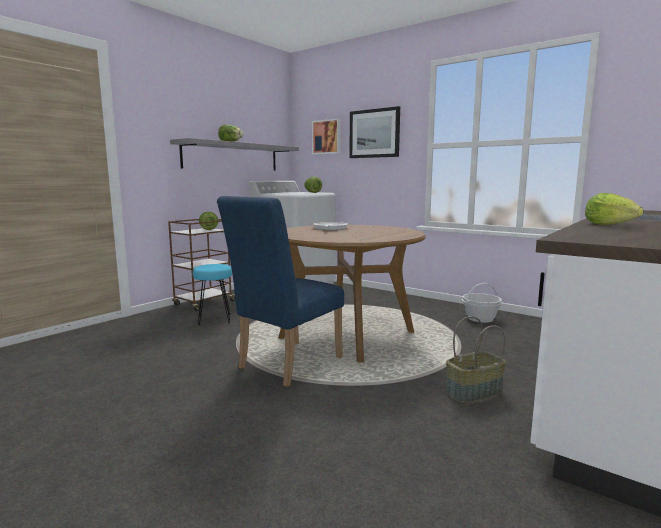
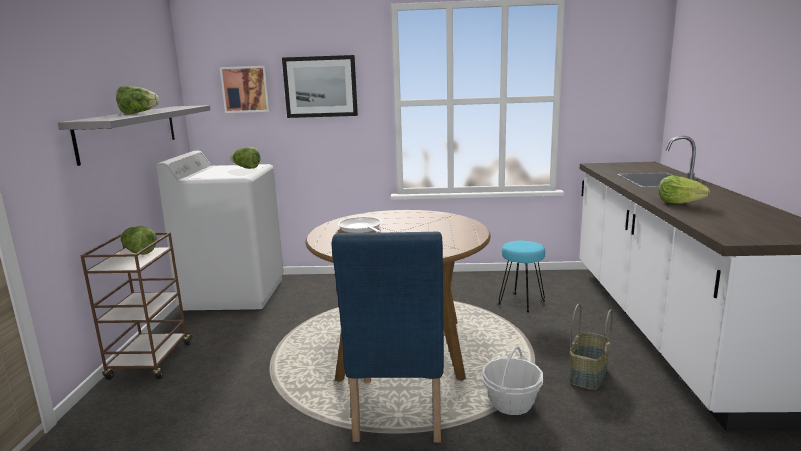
camera: 35 degrees left, 5 degrees up
turquoise stool [193,264,232,325] -> turquoise stool moved to [498,241,545,313]
basket [462,283,502,323] -> basket moved to [481,346,543,415]

